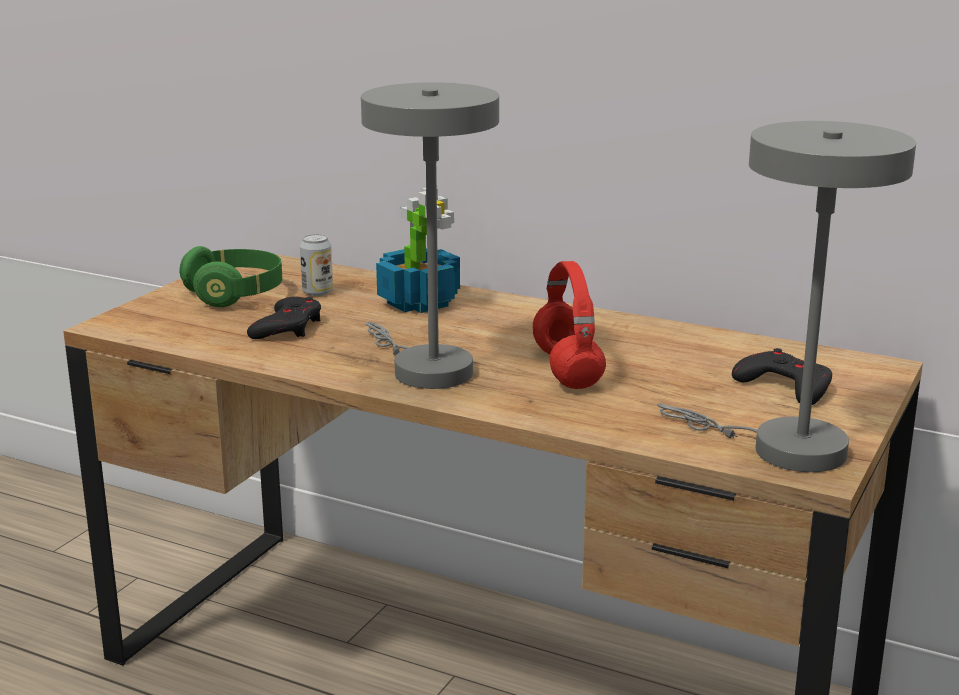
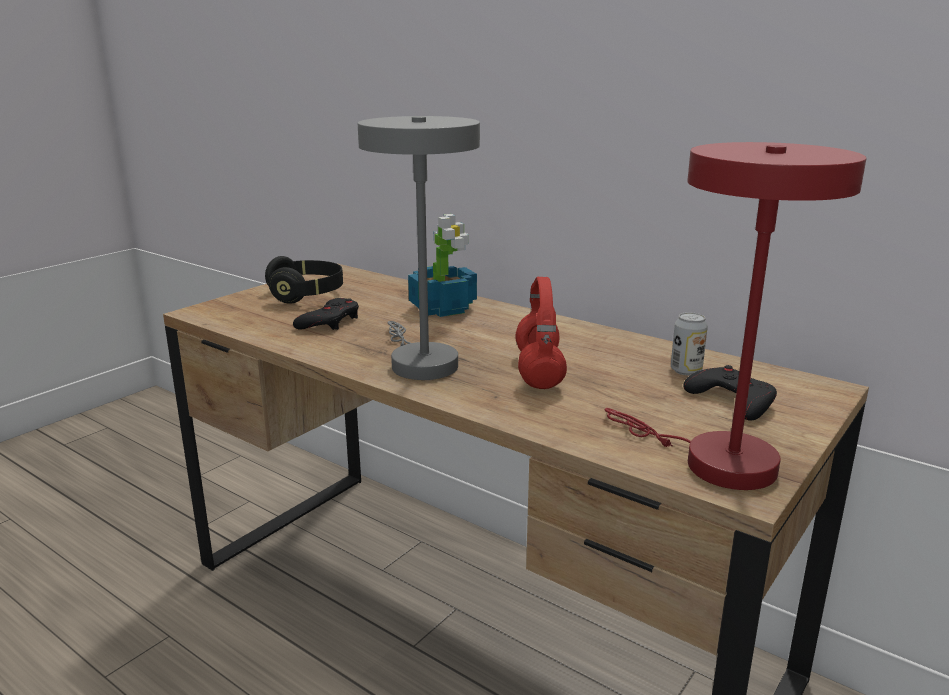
camera: 10 degrees right, 0 degrees up
green headphones [180,246,282,307] -> black headphones [265,256,343,304]
can [300,234,333,296] -> can moved to [671,312,708,376]
grey table lamp [657,121,916,472] -> red table lamp [605,142,867,490]

